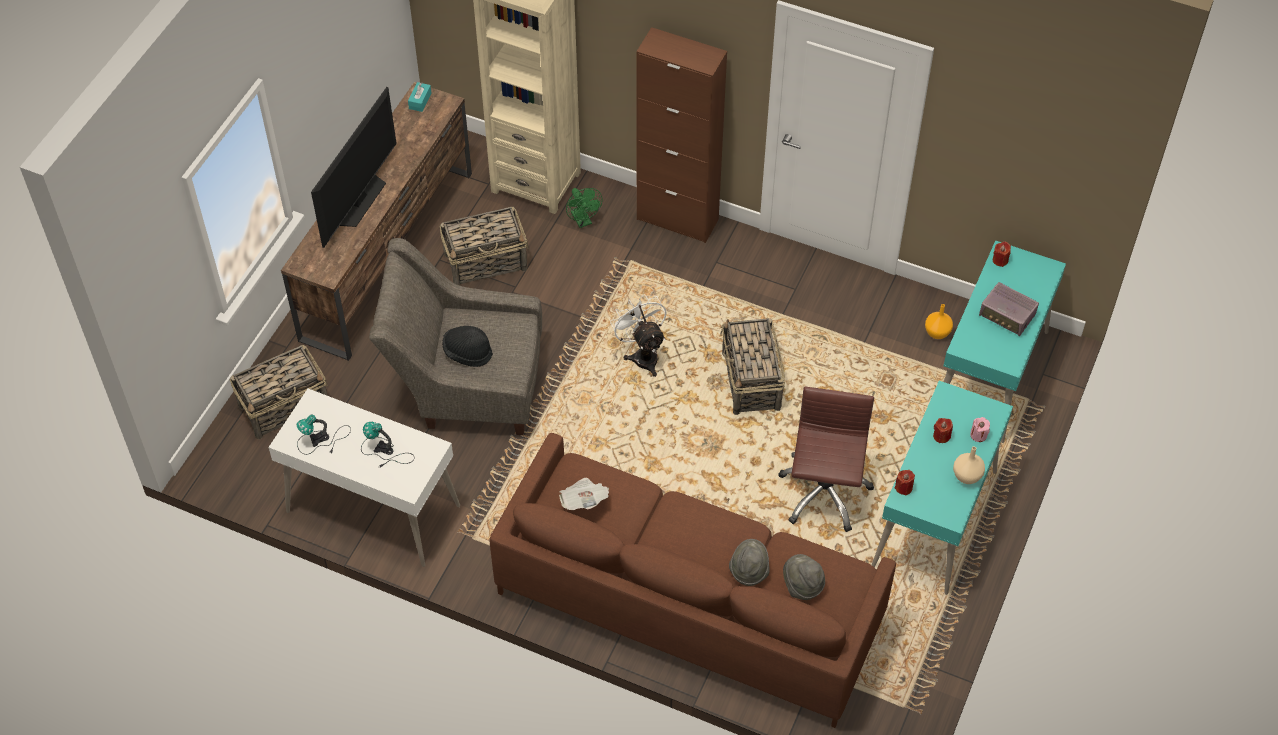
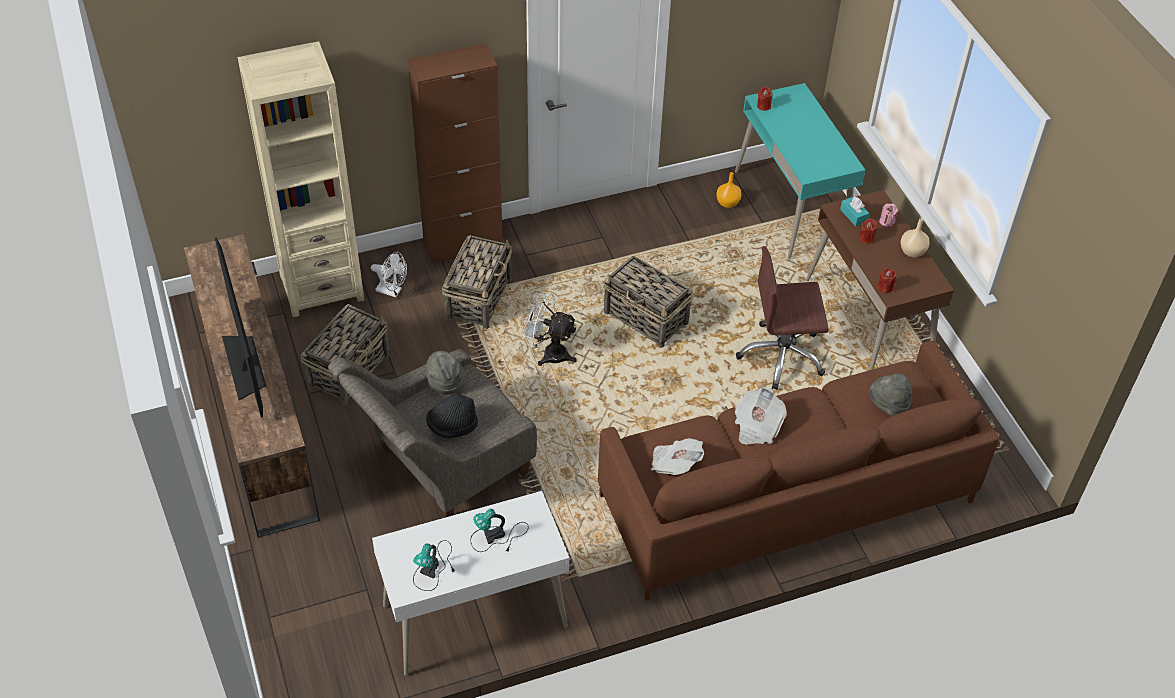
camera: 45 degrees left, 5 degrees down
basket [230,345,328,439] -> basket moved to [442,235,512,329]
turquoise tissue box [408,82,431,112] -> turquoise tissue box moved to [840,197,869,226]
green fan [566,188,602,228] -> white fan [371,252,407,297]
grey hat [729,539,770,586] -> grey hat moved to [426,351,465,395]
brown office chair [778,387,874,532] -> brown office chair turned 60 degrees counterclockwise [736,246,829,390]
turquoise desk [872,381,1013,595] -> brown desk [806,190,954,370]
radio [979,282,1039,336] -> none
none -> newspaper [735,387,787,444]

